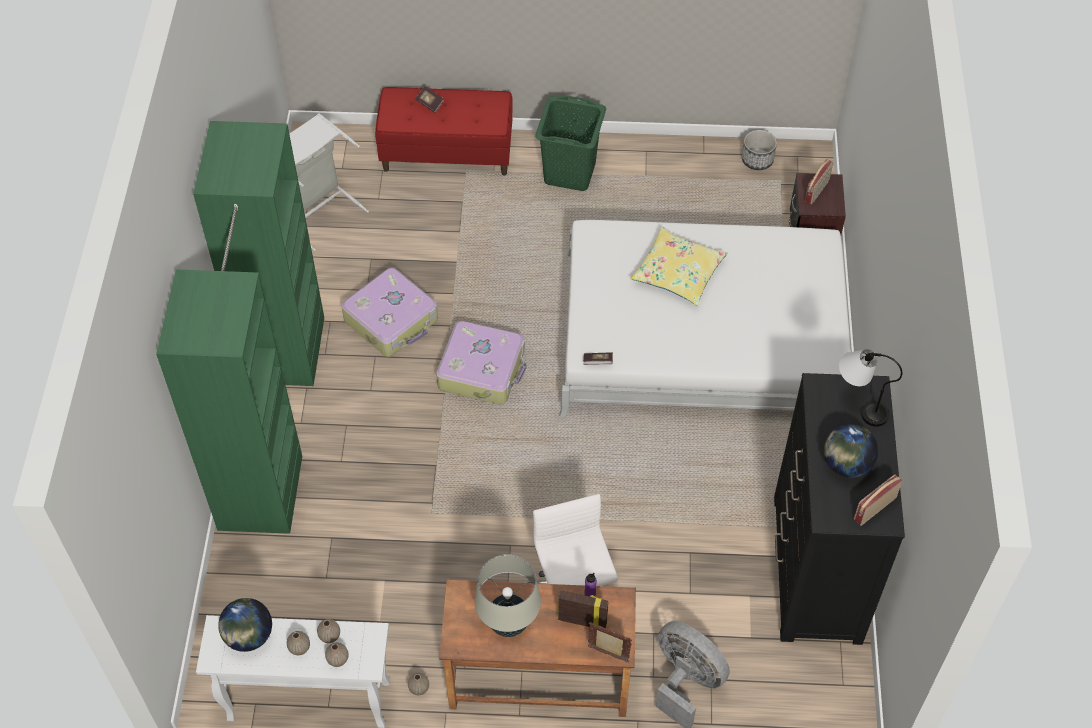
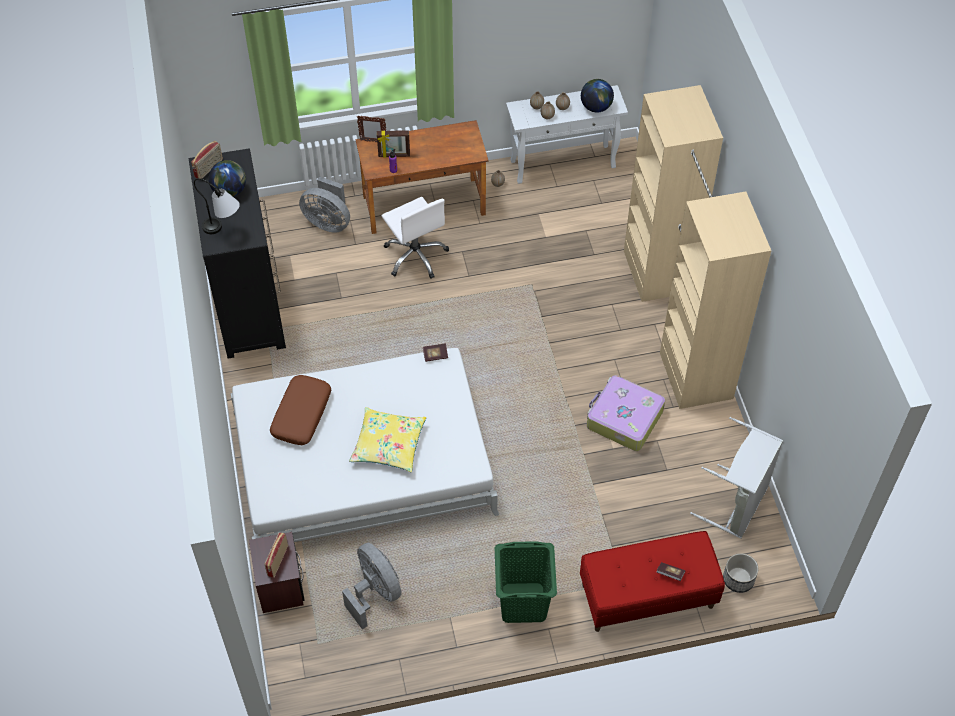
camera: 165 degrees right, 0 degrees up
green wardrobe [156,121,324,534] -> beige wardrobe [624,85,771,409]
suitcase [436,321,527,405] -> none
beige table lamp [475,554,541,637] -> none
planter [742,130,777,170] -> planter moved to [723,553,758,593]
none -> brown pillow [270,375,331,445]
none -> grey fan [342,543,402,629]

